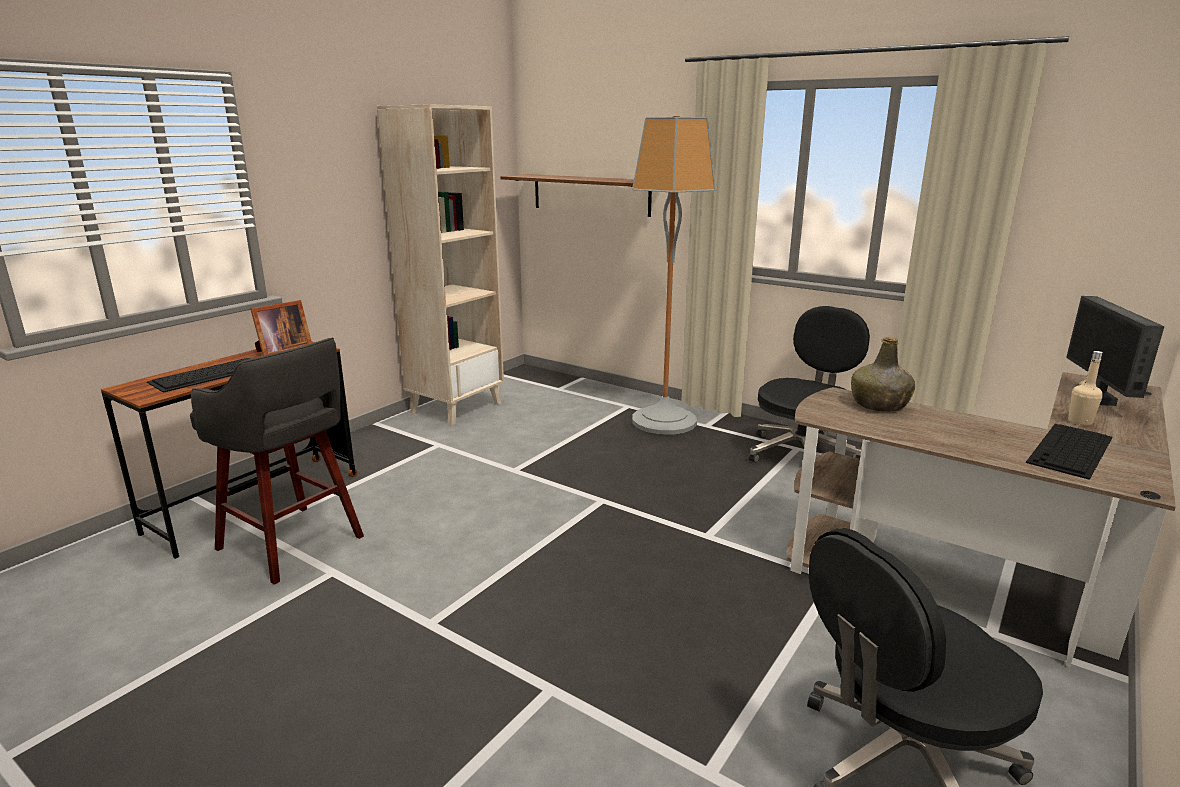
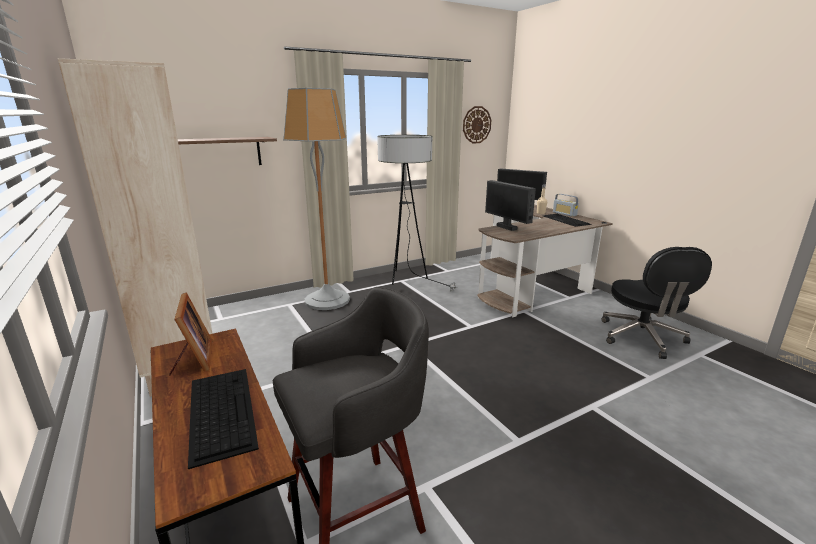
camera: 65 degrees left, 0 degrees up
black office chair [749,306,870,463] -> floor lamp [377,135,457,292]
green bottle [851,337,915,412] -> monitor [485,180,536,231]
none -> wall clock [463,106,491,143]
none -> radio [553,194,579,217]

